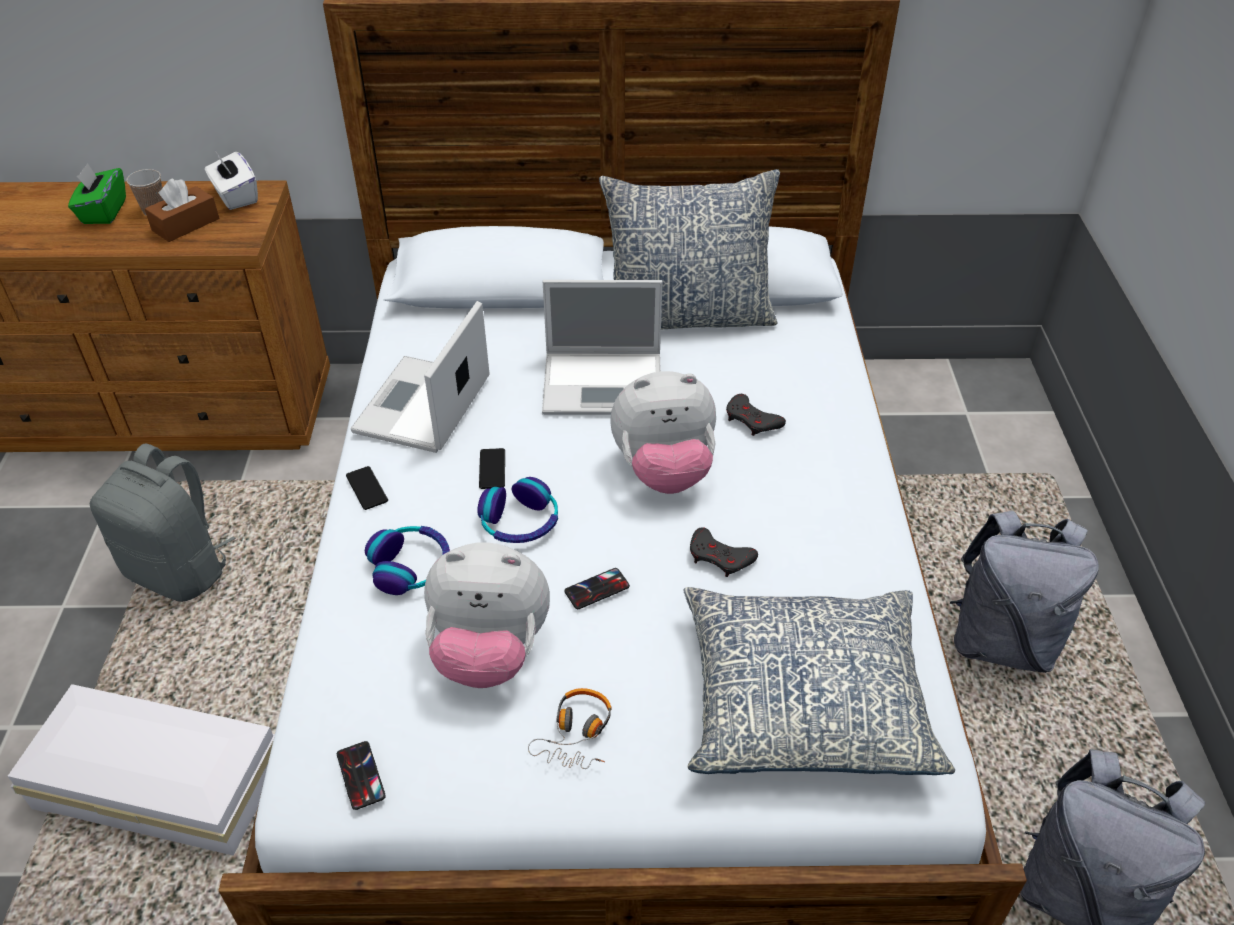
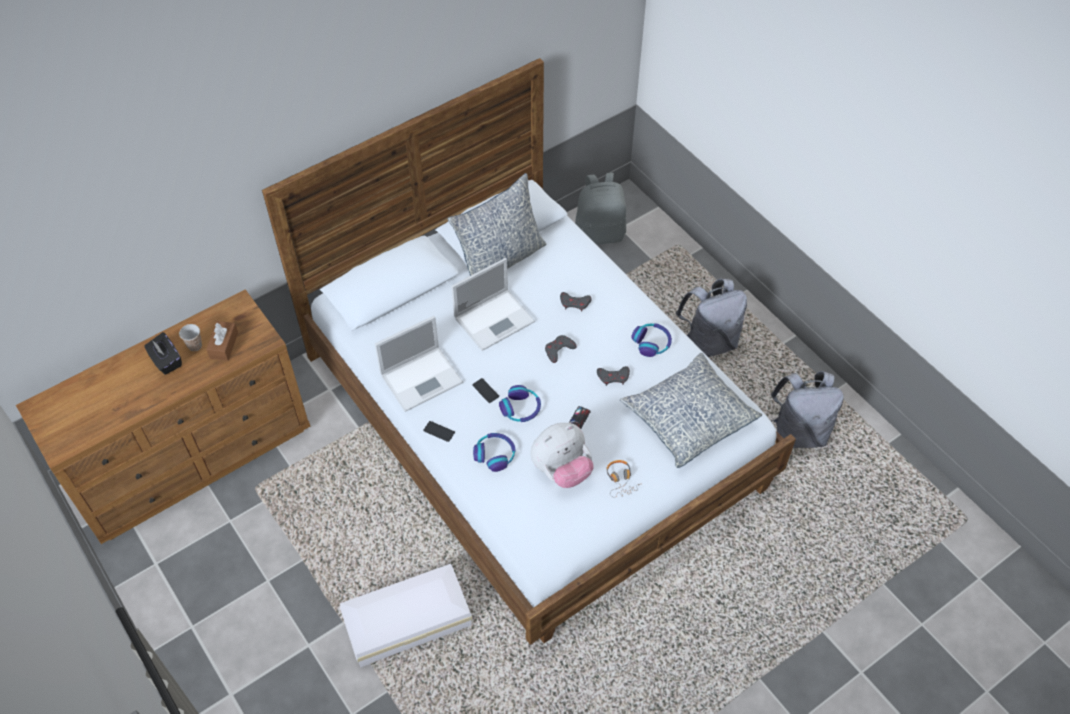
camera: 35 degrees left, 10 degrees up
green tissue box [68,163,126,224] -> black tissue box [144,332,182,375]
grey backpack [90,443,236,602] -> grey backpack moved to [575,173,626,245]
white tissue box [205,150,258,210] -> none
phone [337,741,386,810] -> none
laptop [350,301,490,453] -> laptop turned 105 degrees counterclockwise [375,316,463,412]
plush toy [611,371,716,494] -> grey game controller [545,335,577,363]
none -> headphones [631,323,672,357]

